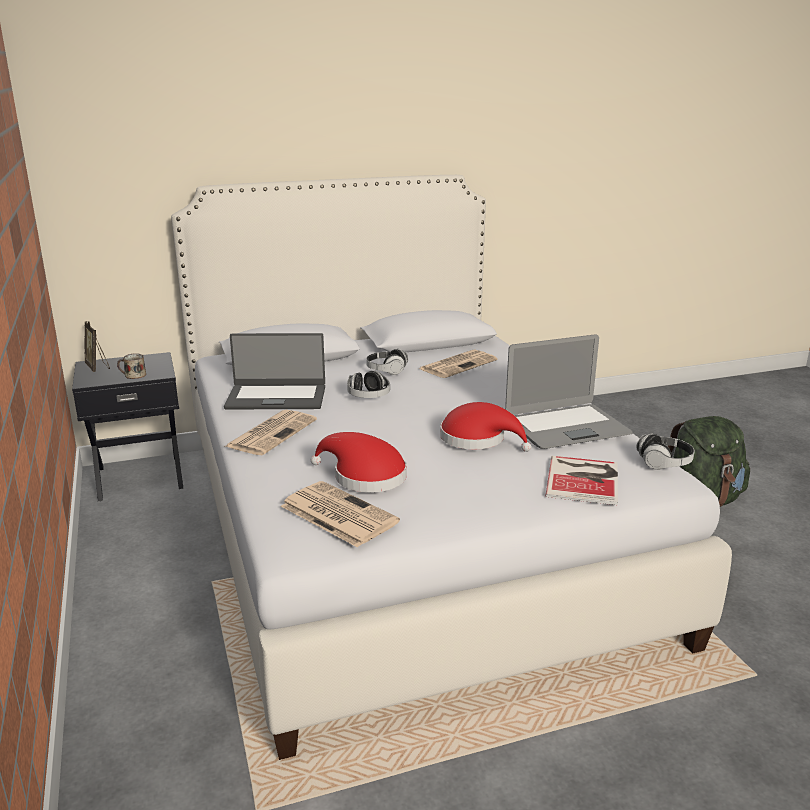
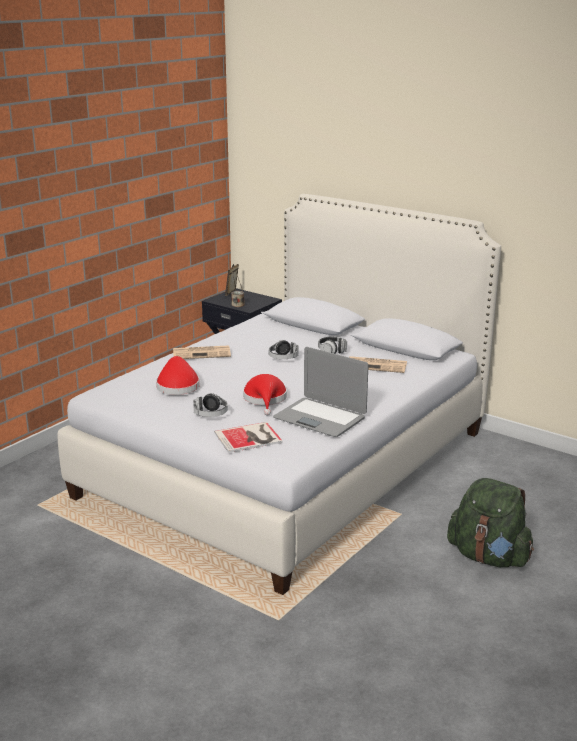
camera: 55 degrees right, 0 degrees up
laptop [224,333,325,409] -> none
newspaper [281,481,400,547] -> none
headphones [636,433,694,470] -> headphones moved to [193,393,228,417]

